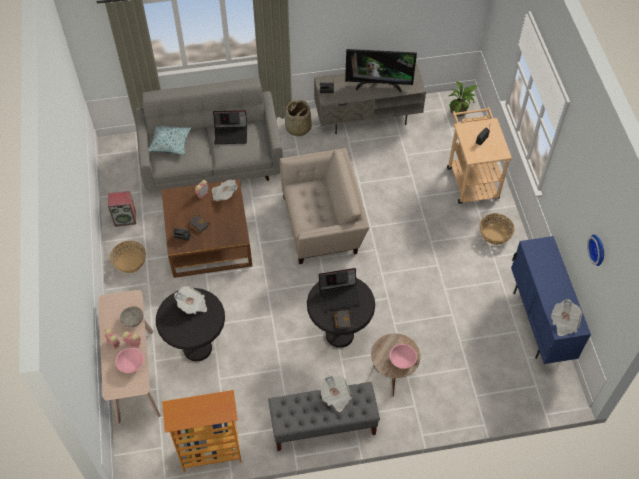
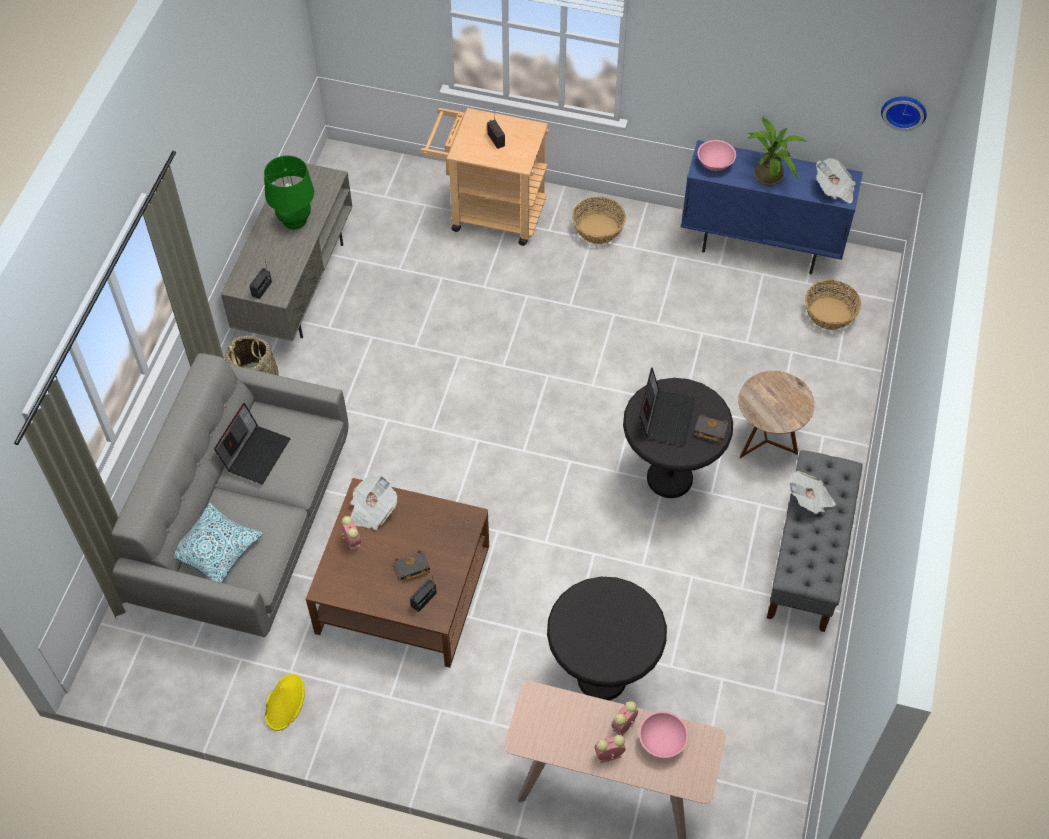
camera: 65 degrees left, 0 degrees up
speaker [108,191,136,227] -> yellow hat [265,674,305,731]
basket [110,241,146,273] -> basket moved to [805,280,861,330]
grey bowl [120,306,144,327] -> none
bookcase [162,390,241,472] -> none
newspaper [174,286,207,314] -> none
beige armchair [280,148,370,264] -> none
television [345,49,417,93] -> green table lamp [264,156,314,230]
pink bowl [390,344,417,369] -> pink bowl moved to [698,140,736,171]
potted plant [449,82,478,117] -> potted plant moved to [747,117,807,186]
wall clock [587,234,604,266] -> wall clock moved to [881,96,927,131]

